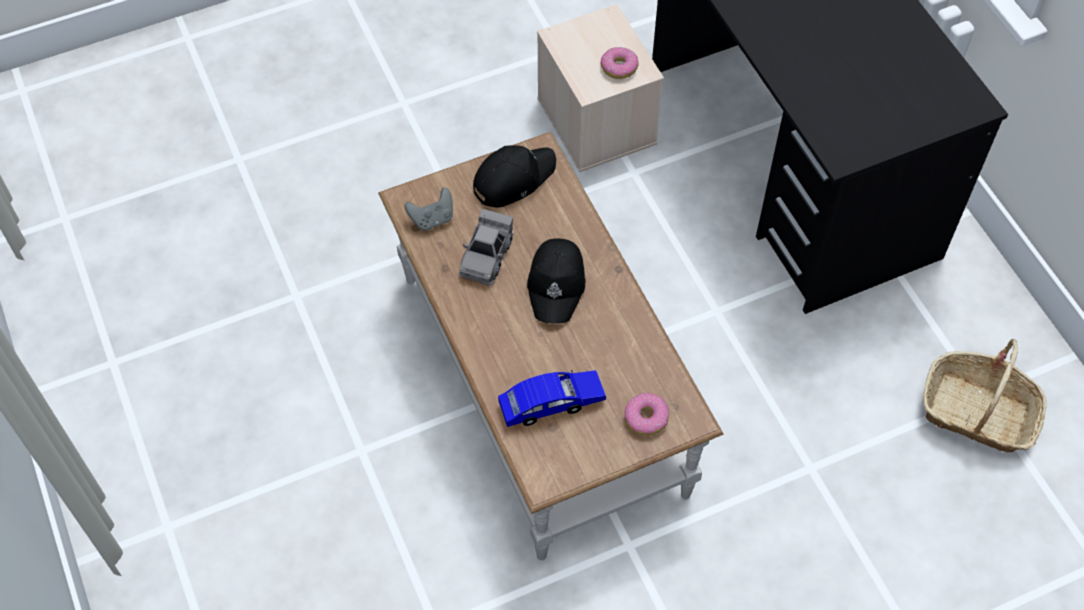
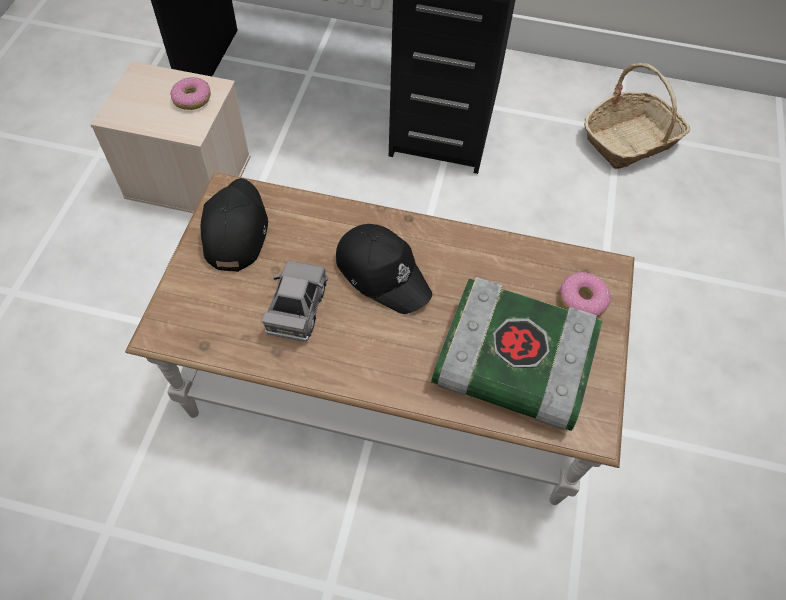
camera: 55 degrees left, 0 degrees up
grey game controller [405,187,453,231] -> none
grey toy car [459,209,513,285] -> grey toy car turned 135 degrees counterclockwise [262,261,328,342]
blue toy car [498,370,606,427] -> book [431,277,603,431]

